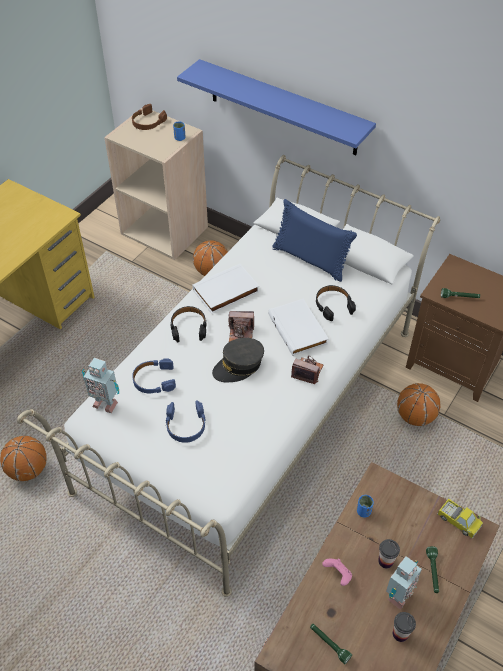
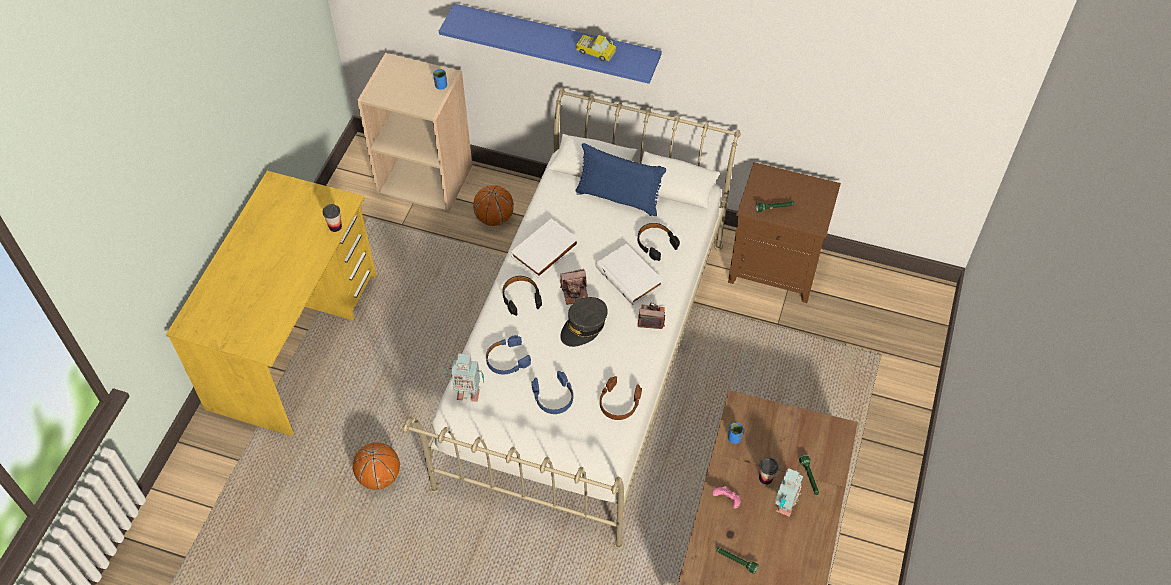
camera: 15 degrees left, 5 degrees up
brown headphones [132,104,167,130] -> brown headphones moved to [600,376,642,420]
cup [393,612,416,642] -> cup moved to [323,204,342,232]
basketball [397,383,440,426] -> none
toy truck [437,498,483,539] -> toy truck moved to [576,35,616,62]

